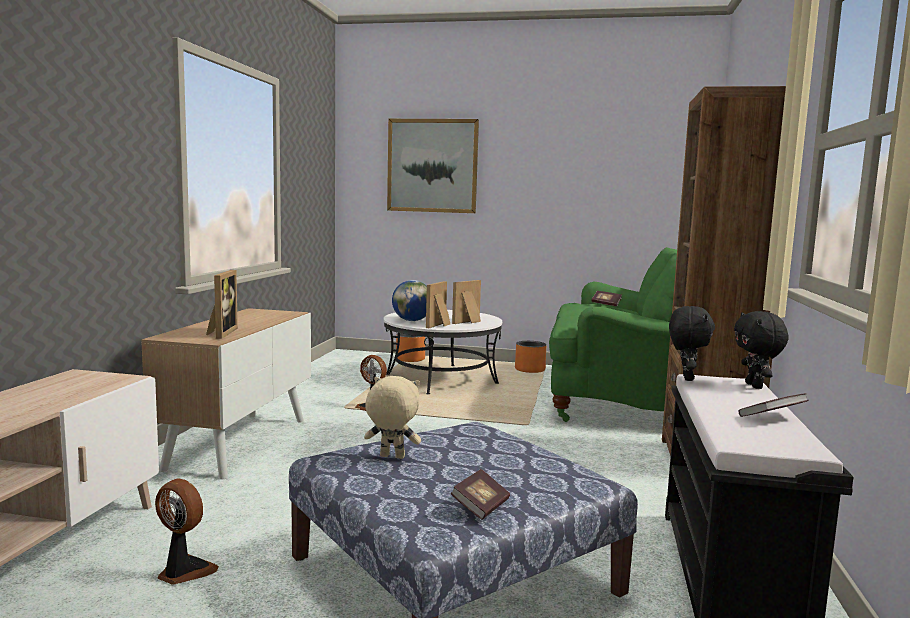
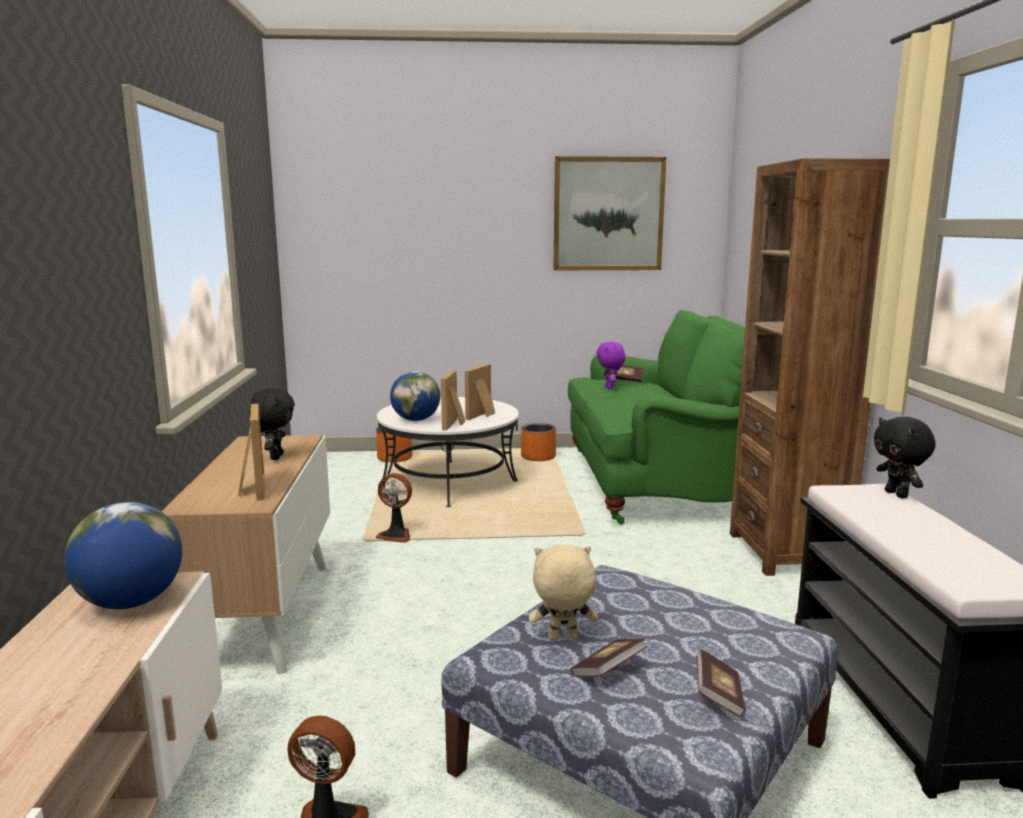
camera: 15 degrees left, 5 degrees up
picture [387,119,479,213] -> picture moved to [553,156,666,270]
black plush toy [669,306,715,381] -> black plush toy moved to [249,388,295,460]
book [738,393,809,417] -> book moved to [571,638,647,677]
none -> globe [64,502,182,609]
none -> purple plush toy [596,342,625,390]

